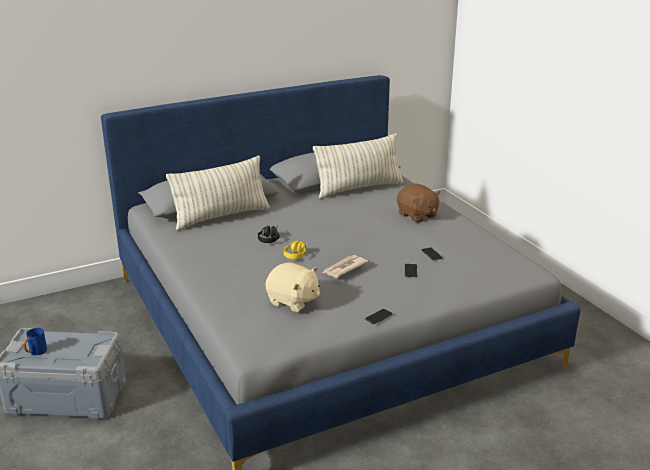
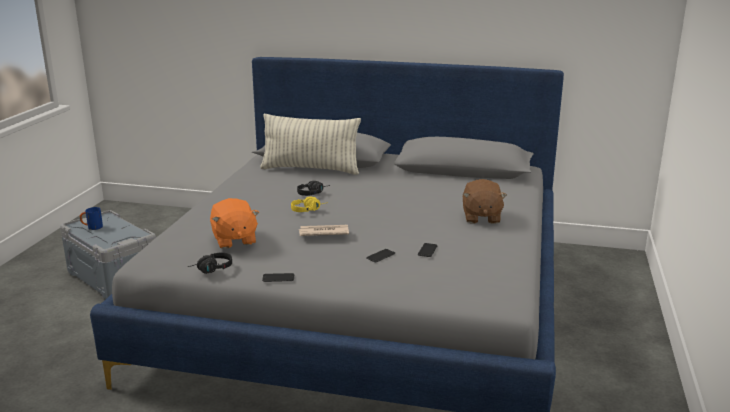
camera: 40 degrees right, 5 degrees down
beige plush toy [265,263,320,312] -> orange plush toy [210,198,259,249]
pillow [313,133,404,199] -> none
none -> black headphones [188,252,232,274]

